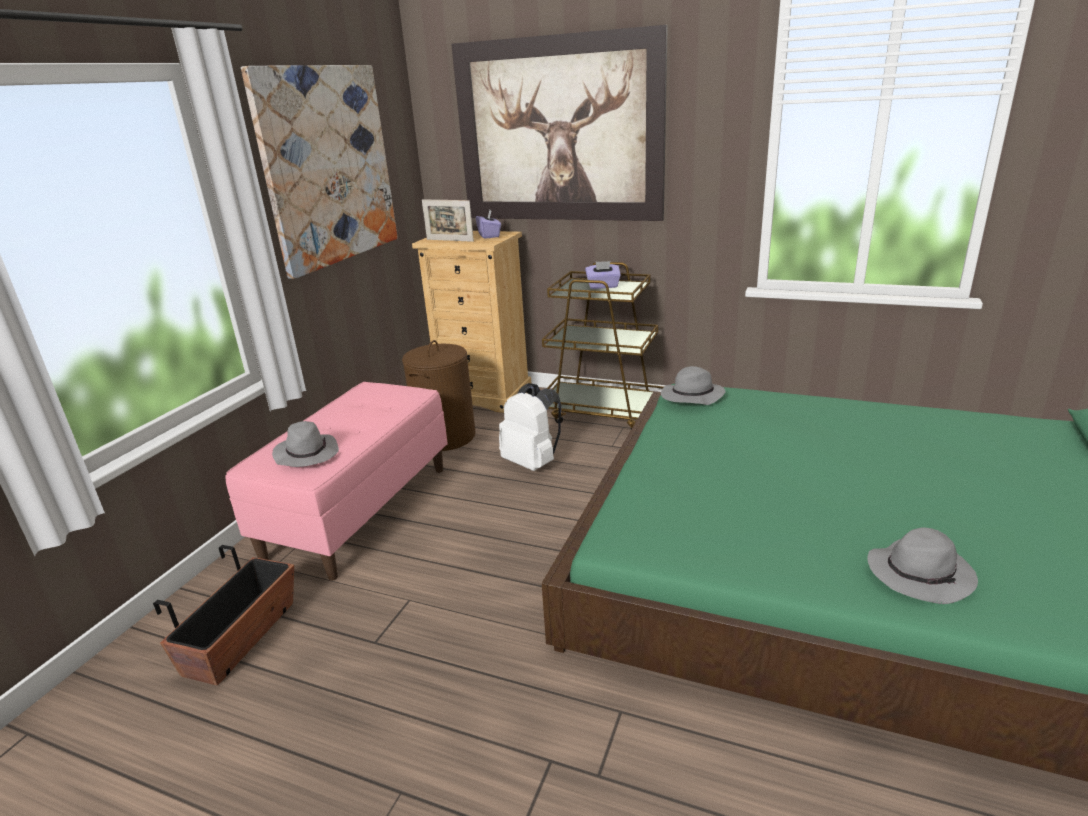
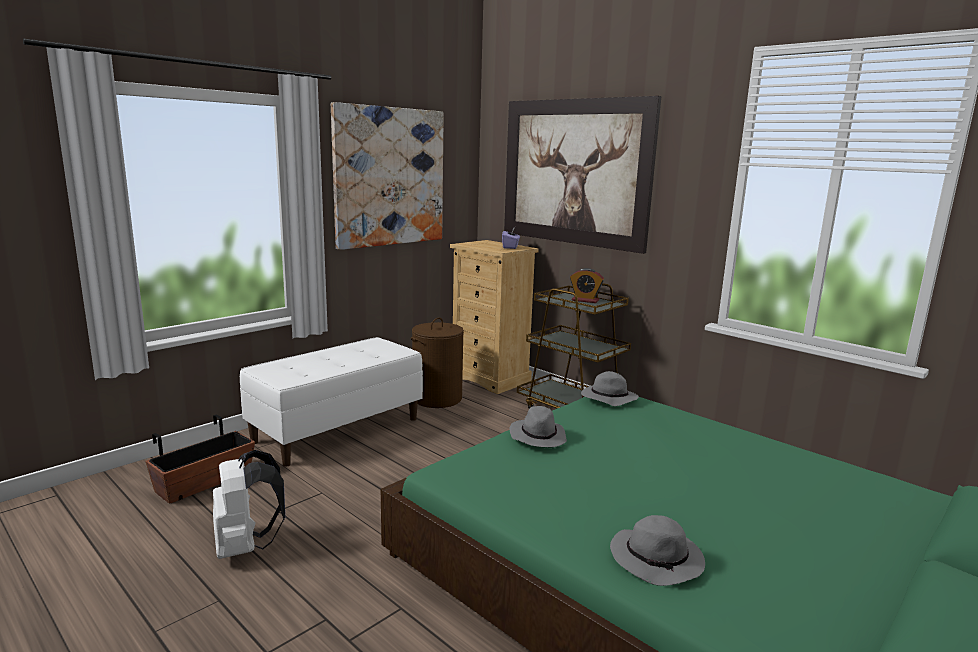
camera: 20 degrees right, 10 degrees down
pink bench [225,382,448,581] -> white bench [240,337,423,467]
grey hat [272,421,339,467] -> grey hat moved to [510,406,567,447]
picture frame [422,200,474,242] -> none
white backpack [499,383,561,471] -> white backpack moved to [213,450,285,559]
purple tissue box [585,261,621,289] -> alarm clock [570,268,604,303]

